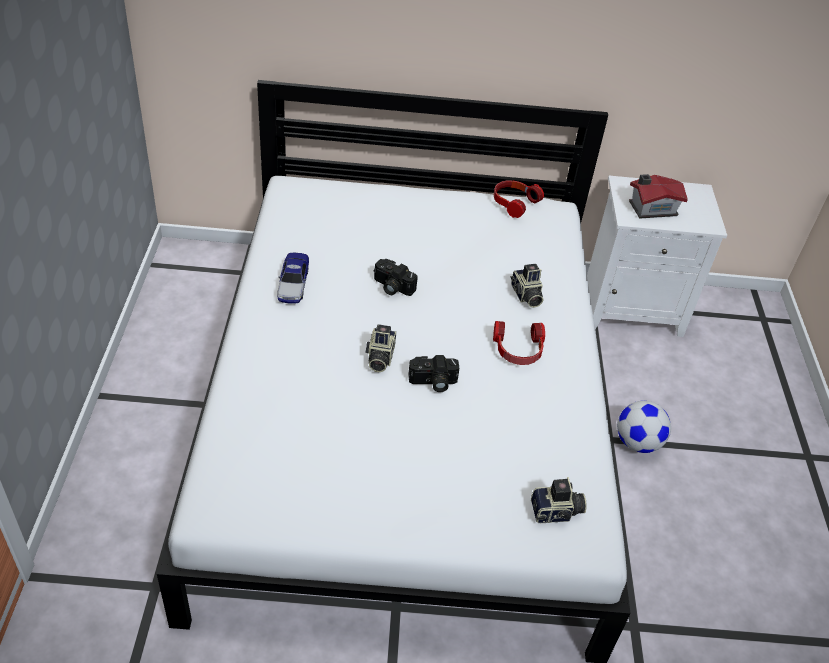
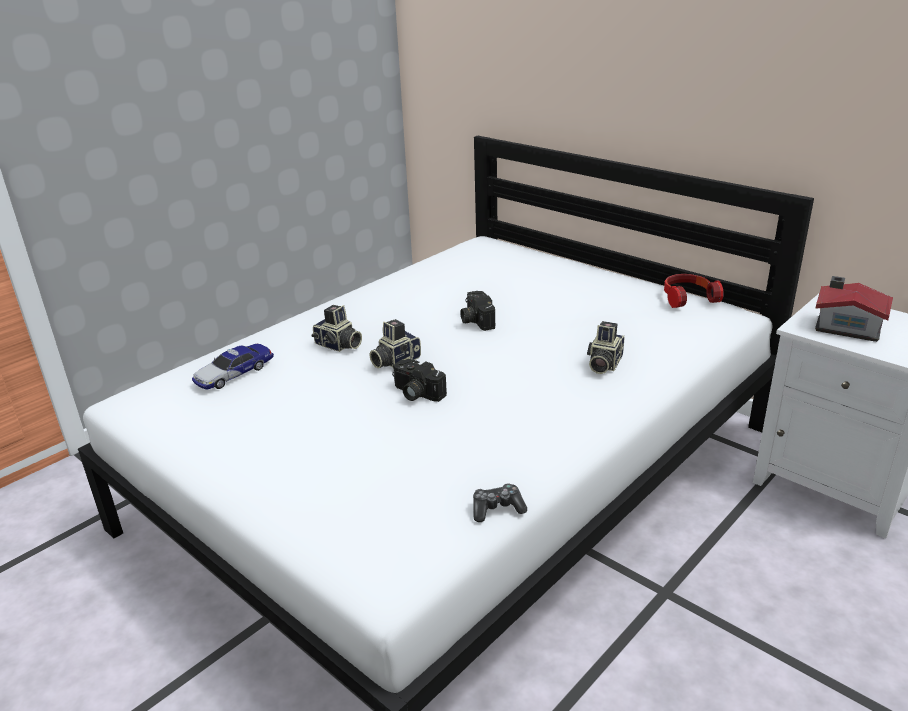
camera: 45 degrees right, 15 degrees down
toy car [277,252,309,303] -> toy car moved to [192,344,274,390]
headphones [493,321,545,365] -> none
camera [531,477,587,523] -> camera moved to [311,305,362,352]
football [617,401,671,453] -> none
none -> game controller [473,483,527,522]

